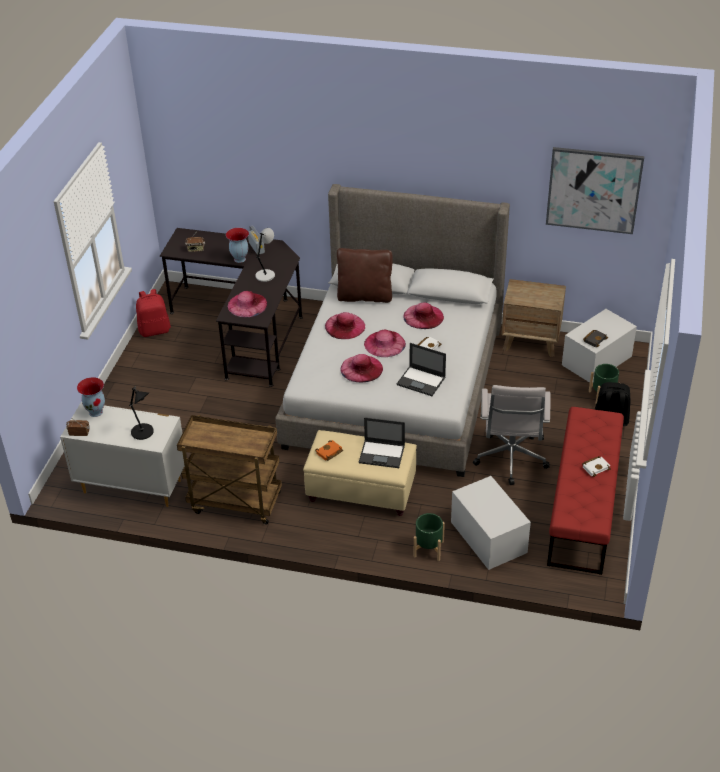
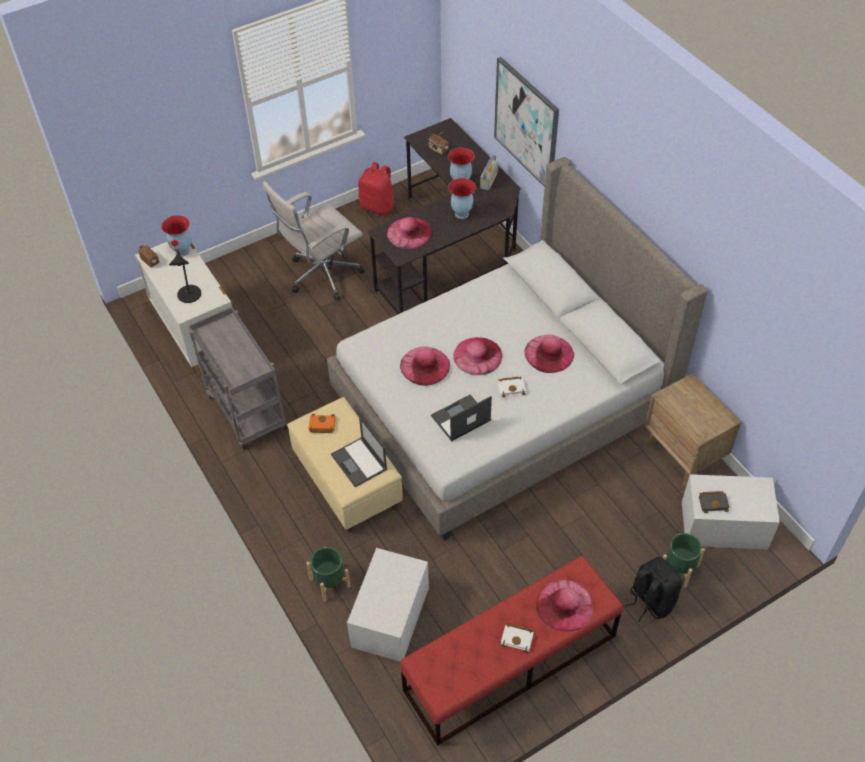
camera: 45 degrees right, 10 degrees up
brown cart [177,415,282,524] -> grey cart [189,307,287,450]
grey table lamp [256,228,275,282] -> vase [448,178,476,219]
pink hat [325,312,365,339] -> pink hat moved to [536,580,593,632]
brown pillow [337,248,393,303] -> none
laptop [397,343,446,396] -> laptop turned 75 degrees clockwise [431,395,492,441]
white office chair [473,385,550,485] -> white office chair moved to [263,181,365,300]
picture [546,147,644,234] -> picture moved to [494,57,559,187]

